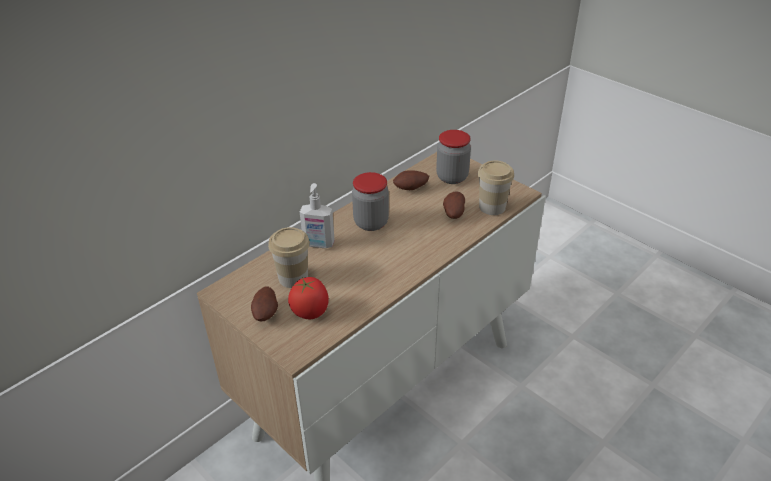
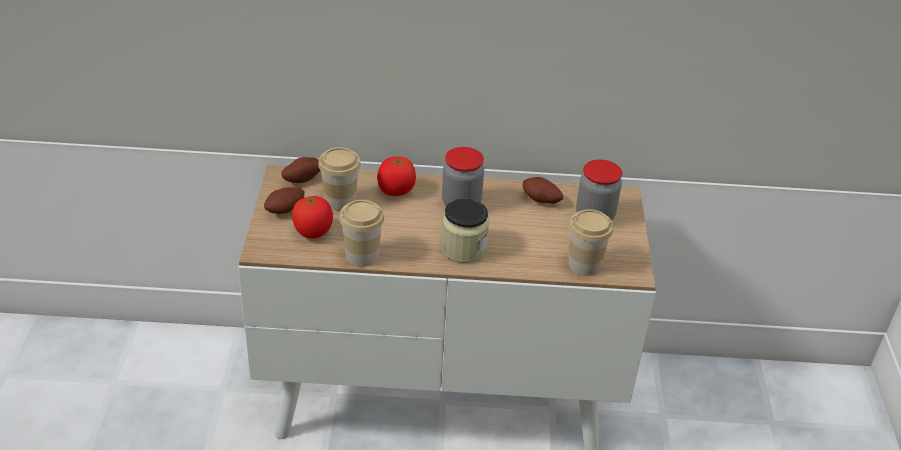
camera: 45 degrees right, 0 degrees up
soap dispenser [300,183,335,248] -> tomato [377,156,416,196]
potato [443,191,465,219] -> potato moved to [281,157,320,183]
none -> cup [339,200,384,267]
none -> jar [441,199,489,263]

